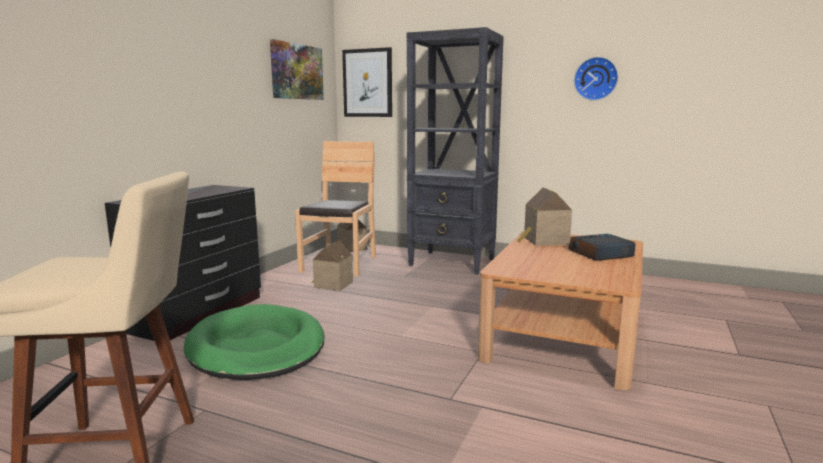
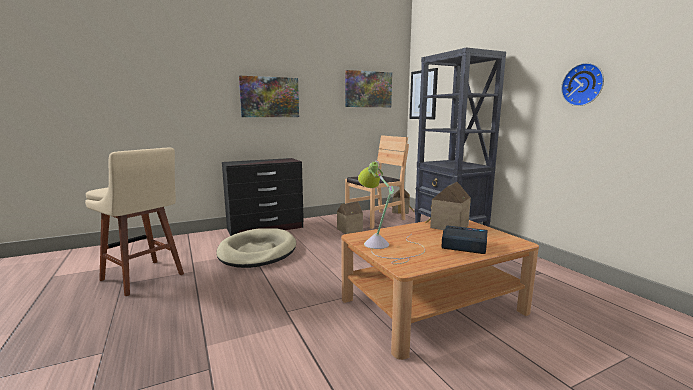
camera: 40 degrees right, 0 degrees up
green dog bed [184,304,325,380] -> beige dog bed [216,228,296,268]
none -> picture [239,76,299,117]
none -> table lamp [358,161,425,264]

